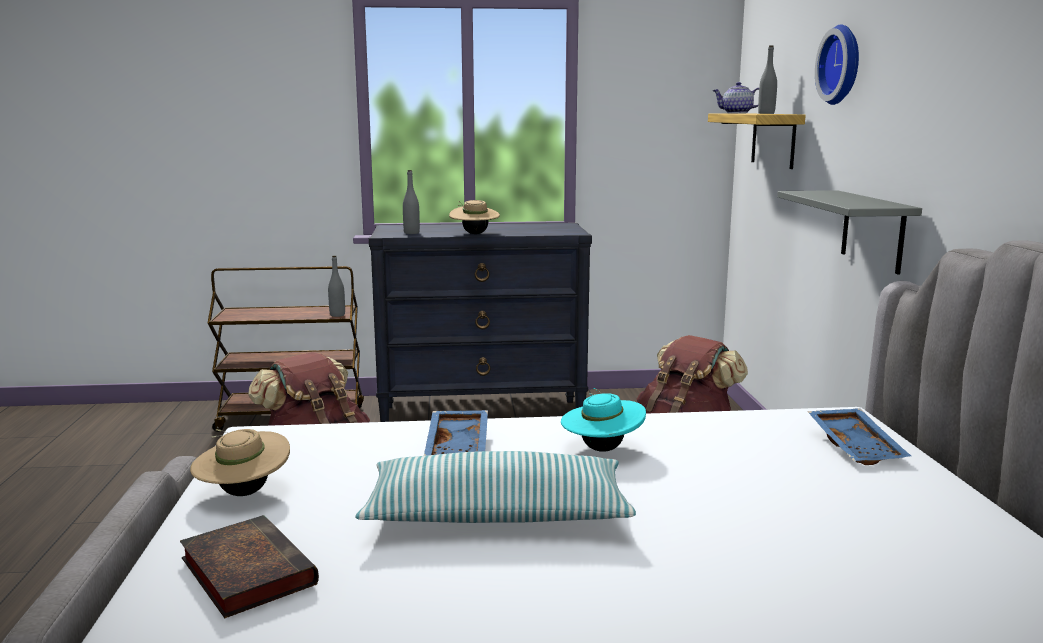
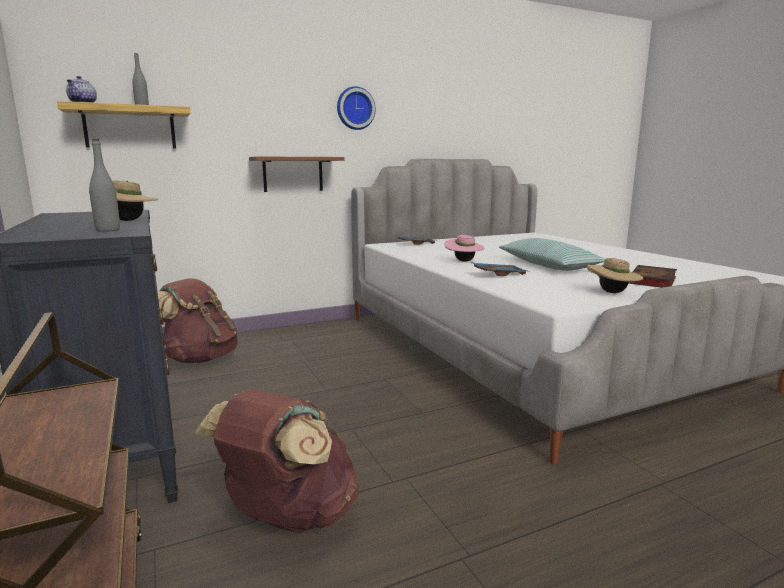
camera: 110 degrees left, 0 degrees up
grey bottle [328,255,345,317] -> none
turquoise hat [561,388,646,452] -> pink hat [445,235,484,262]
grey shelf [777,190,922,275] -> brown shelf [249,156,345,192]
wall clock [815,24,859,105] -> wall clock moved to [337,86,376,130]

